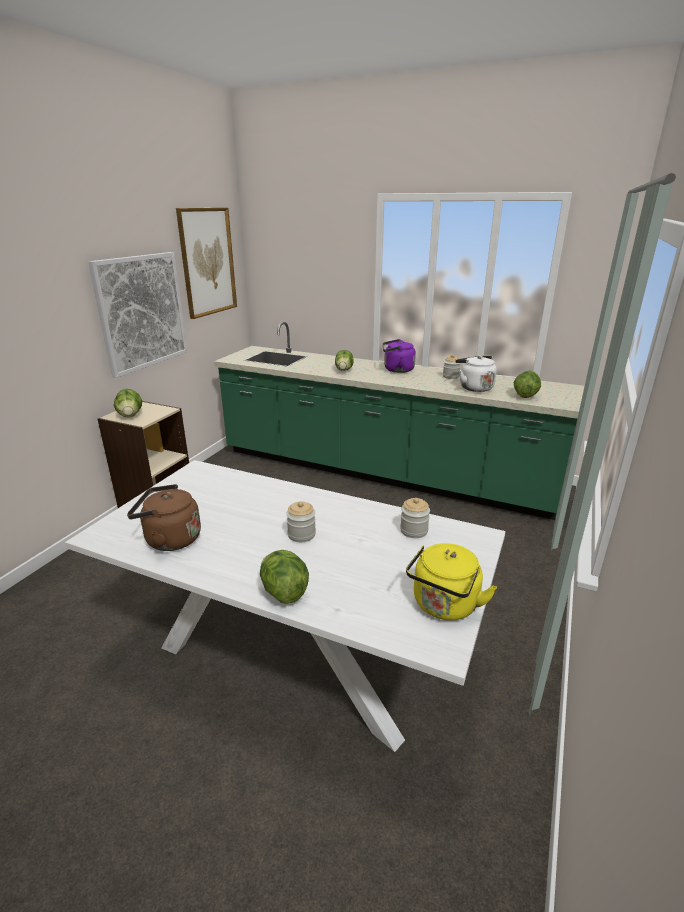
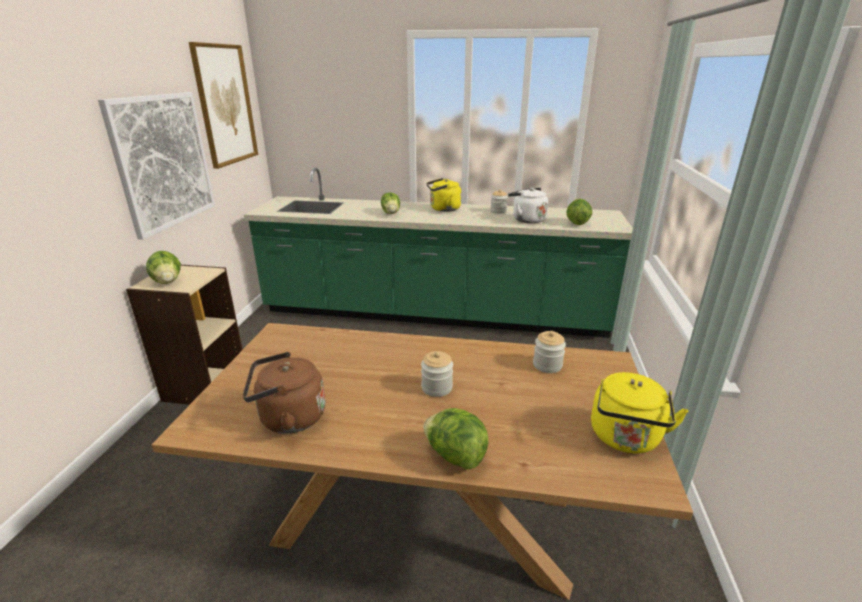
camera: 15 degrees left, 0 degrees up
white dining table [65,460,506,752] -> brown dining table [152,323,693,600]
purple kettle [383,339,416,373] -> yellow kettle [426,178,461,212]

